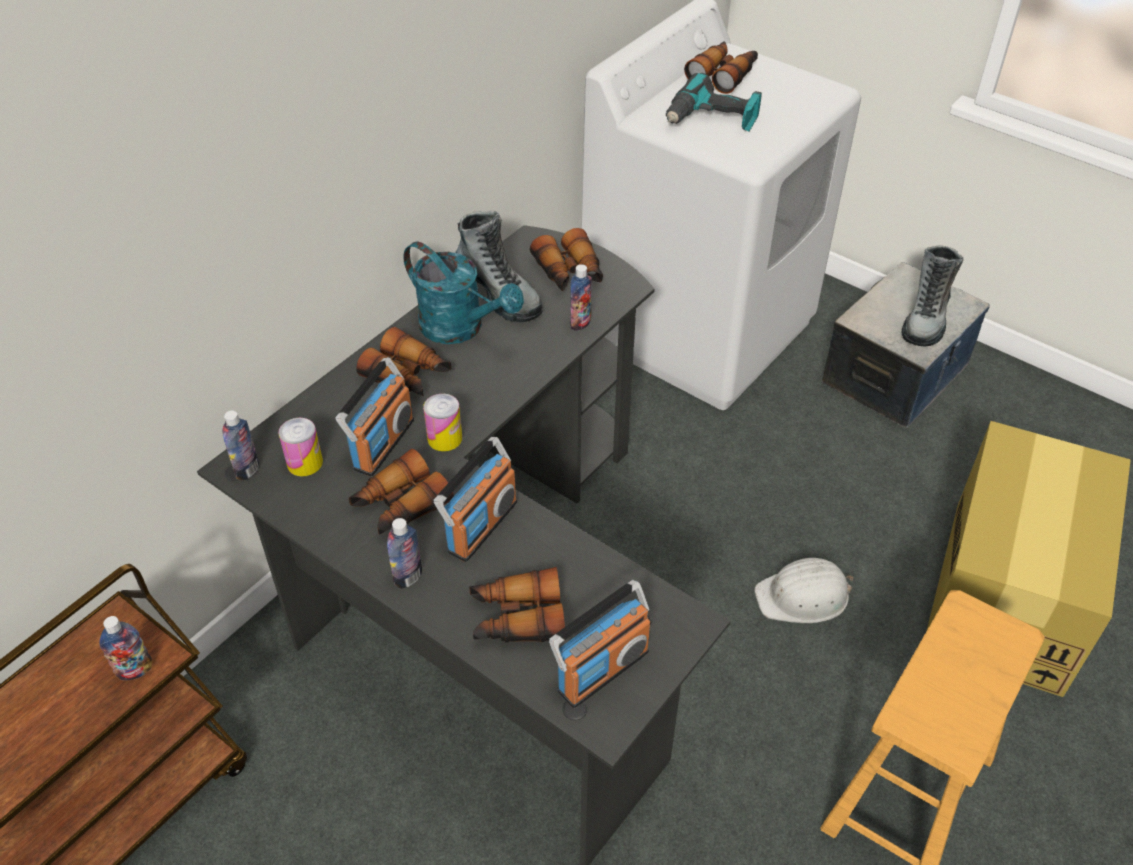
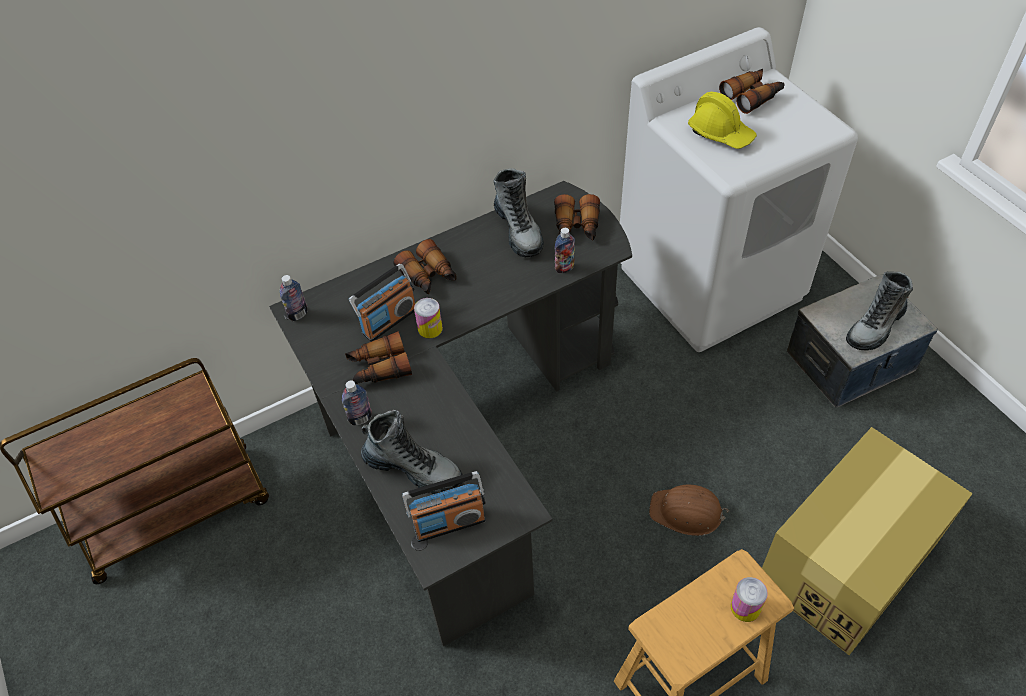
camera: 25 degrees right, 5 degrees up
bottle [100,616,152,680] -> none
can [279,418,323,476] -> can moved to [730,577,768,622]
turquoise watering can [403,242,524,344] -> none
radio [434,437,517,562] -> none
binoculars [469,567,566,643] -> boot [361,410,463,494]
power drill [666,73,762,132] -> yellow hard hat [688,92,757,149]
white hard hat [754,558,853,623] -> brown hard hat [649,485,729,536]

